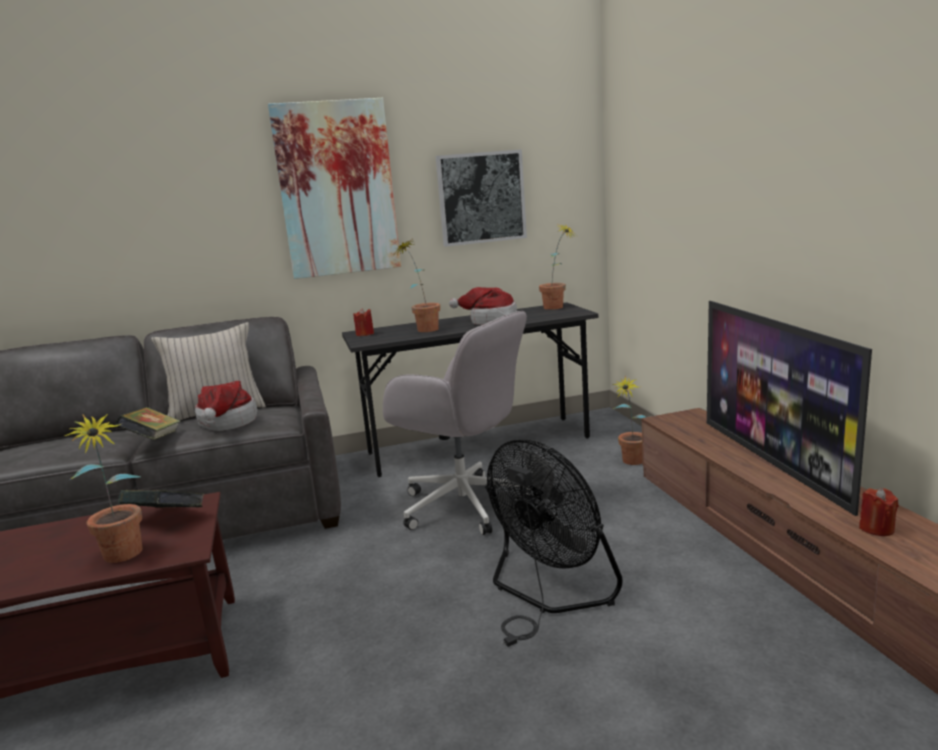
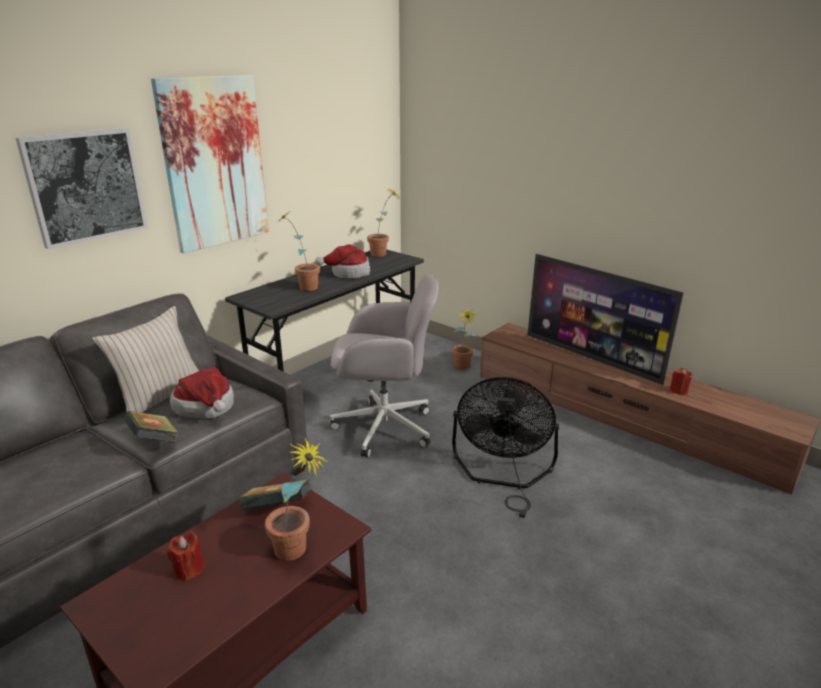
camera: 35 degrees left, 10 degrees up
red candle [353,308,374,336] -> red candle moved to [167,532,205,581]
picture [436,149,527,247] -> picture moved to [16,128,148,249]

